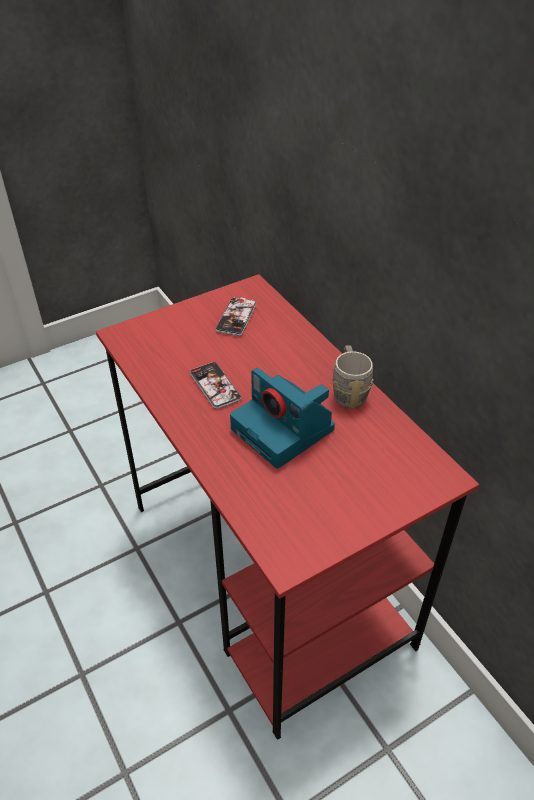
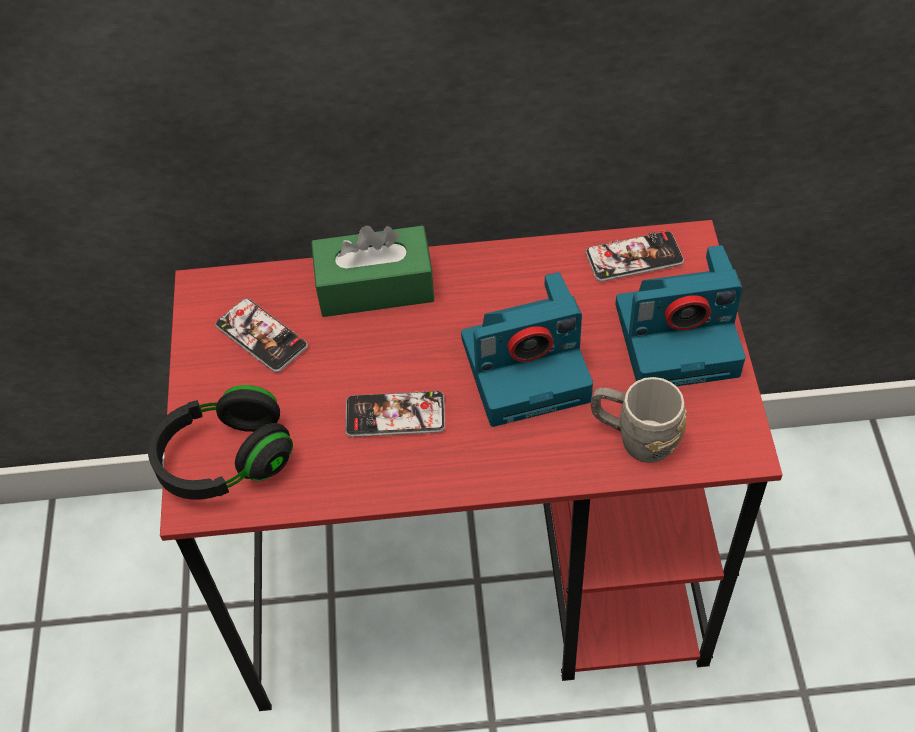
camera: 60 degrees left, 10 degrees up
grey mug [332,345,374,408] -> grey mug moved to [591,377,687,463]
none -> black headphones [148,385,293,500]
none -> green tissue box [311,225,434,317]
none -> phone [586,230,684,282]
none -> camera [615,245,746,386]

